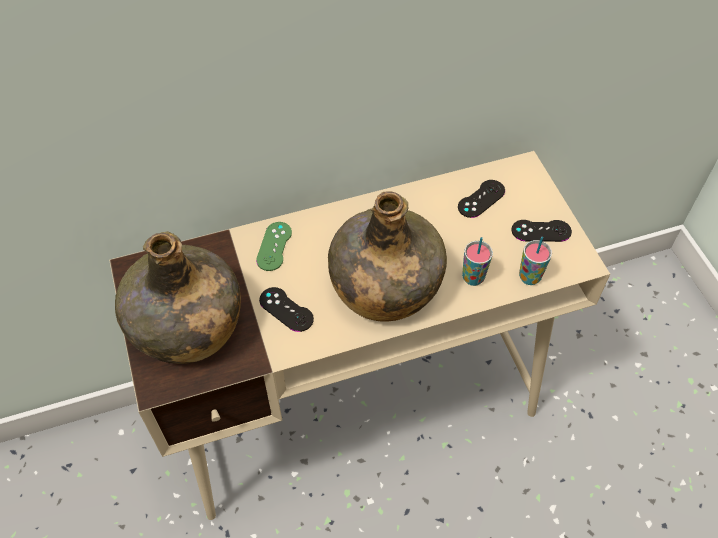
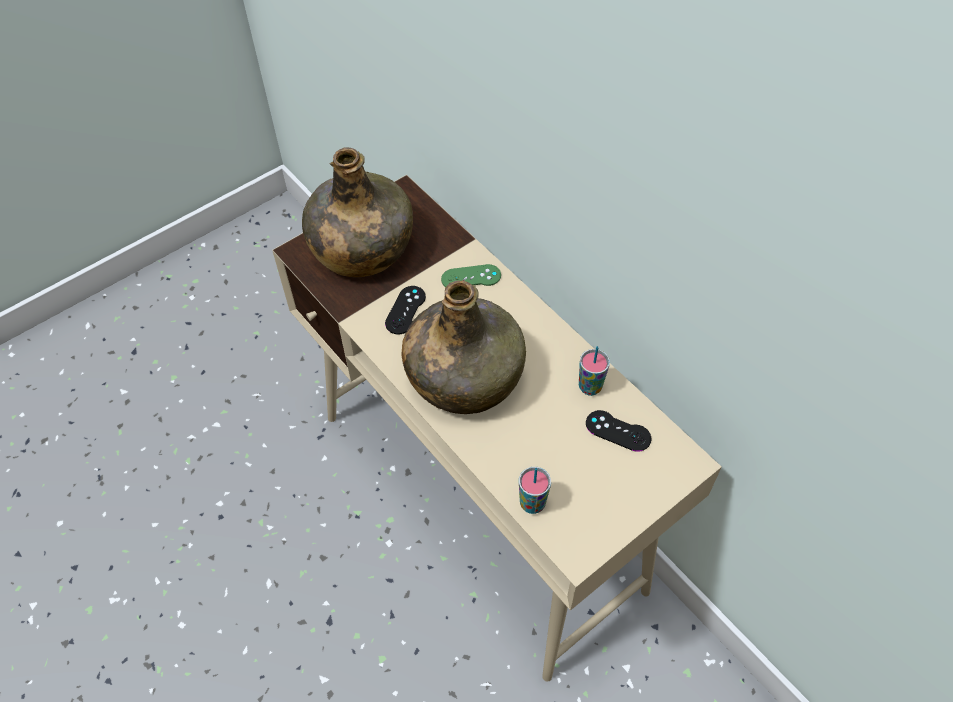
camera: 70 degrees right, 0 degrees up
cup [462,237,493,286] -> cup moved to [579,346,610,396]
black game controller [512,220,572,242] -> none

